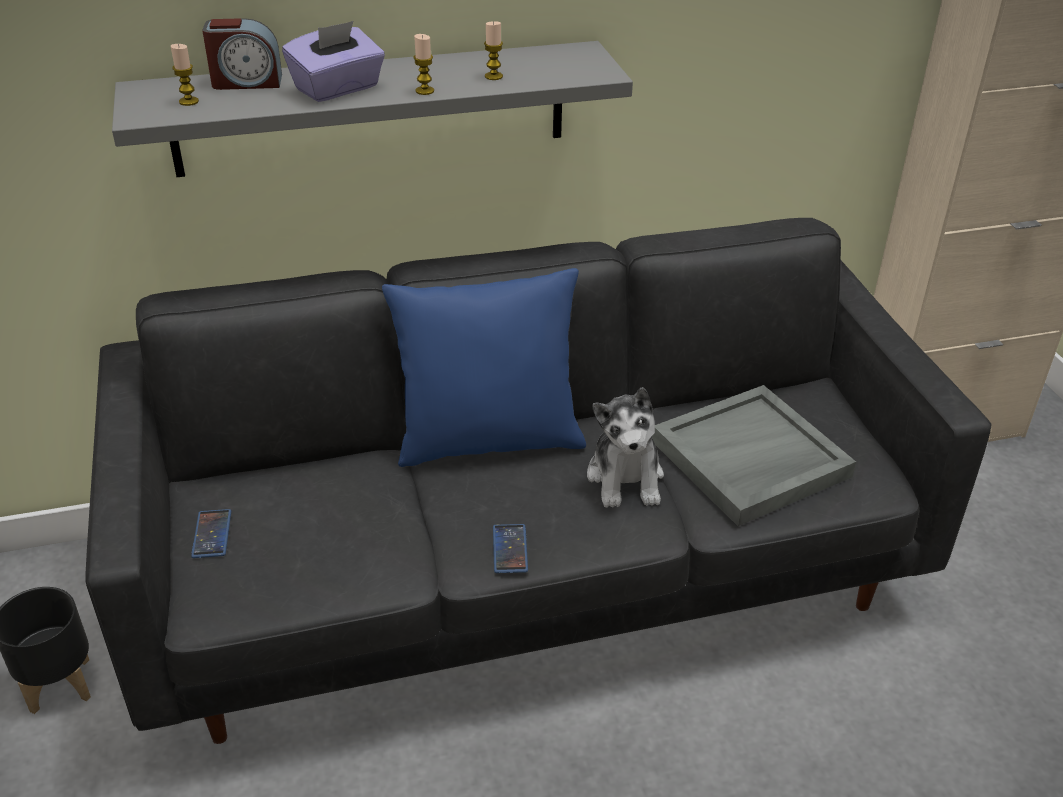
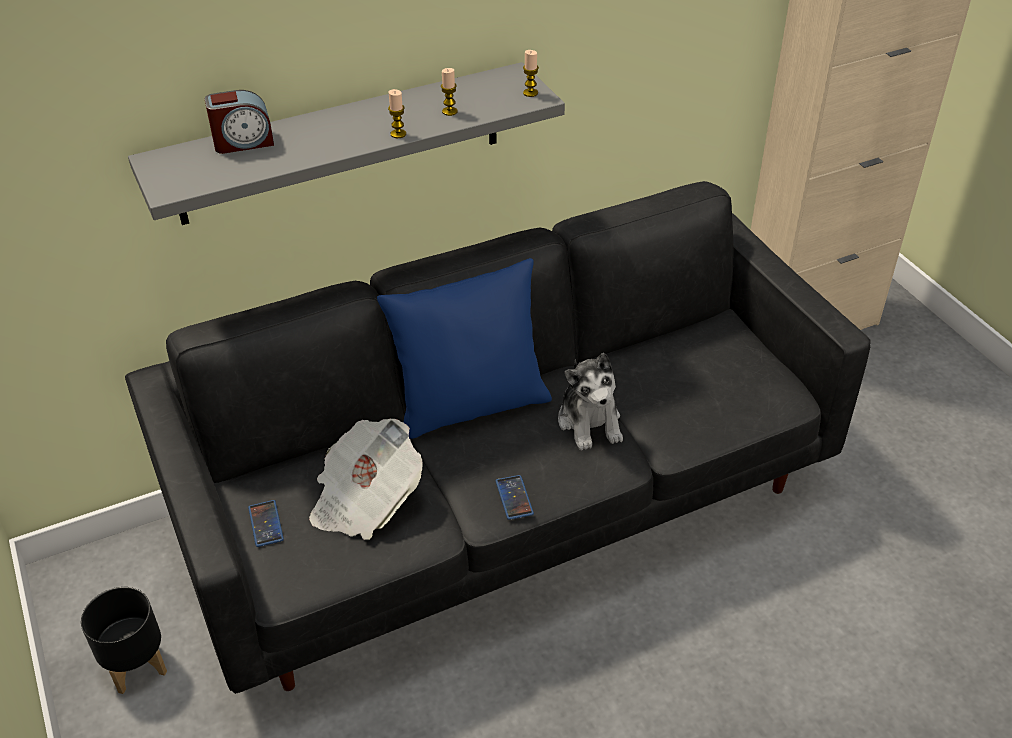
camera: 10 degrees left, 5 degrees up
candle [171,44,199,106] -> candle moved to [523,50,539,97]
purple tissue box [282,21,385,102] -> none
grey tray [652,385,856,526] -> none
none -> newspaper [309,419,423,540]

